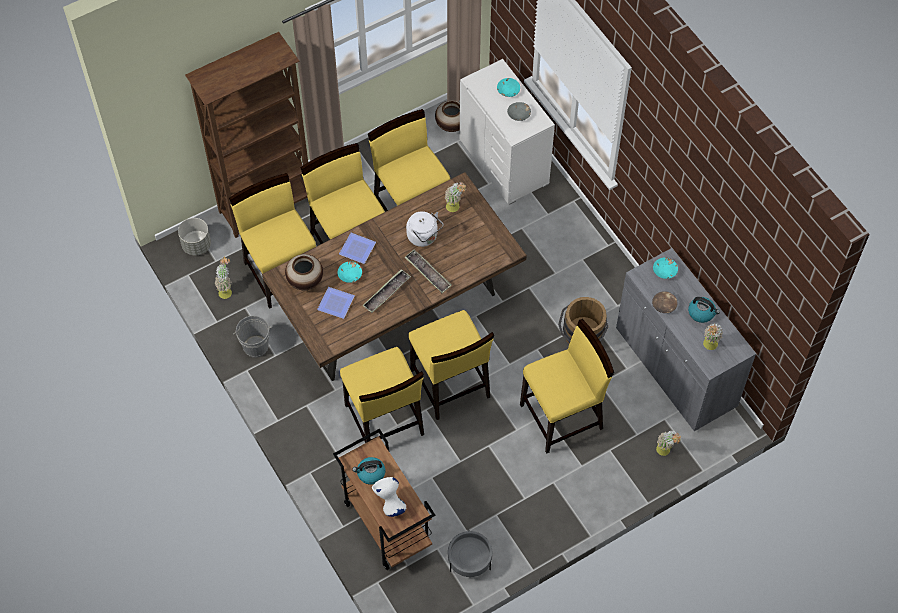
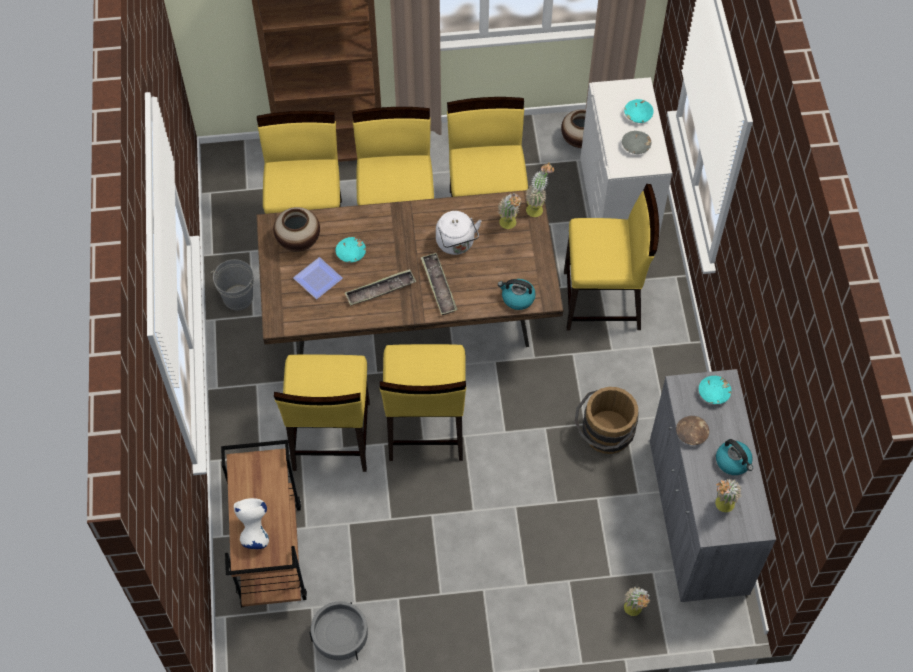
camera: 25 degrees right, 0 degrees up
grey planter [178,218,211,255] -> none
potted plant [215,256,232,299] -> potted plant moved to [525,162,554,217]
plate [339,233,376,264] -> none
kettle [352,457,385,485] -> kettle moved to [498,279,536,310]
yellow chair [520,319,614,453] -> yellow chair moved to [564,184,659,330]

